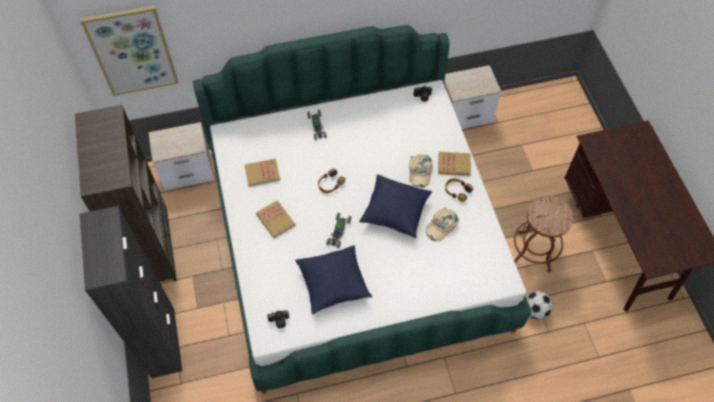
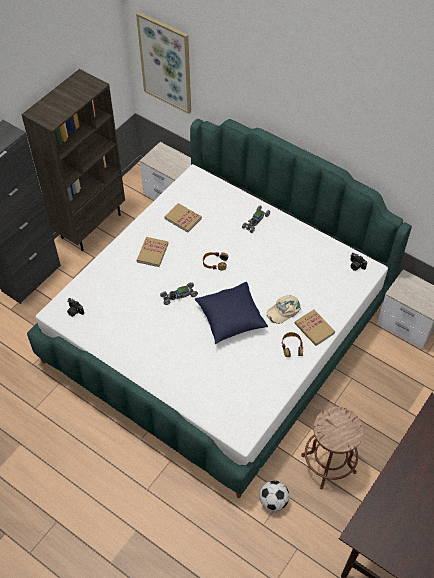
camera: 50 degrees right, 5 degrees down
blue pillow [295,245,372,314] -> none
beige cap [425,207,459,241] -> none

